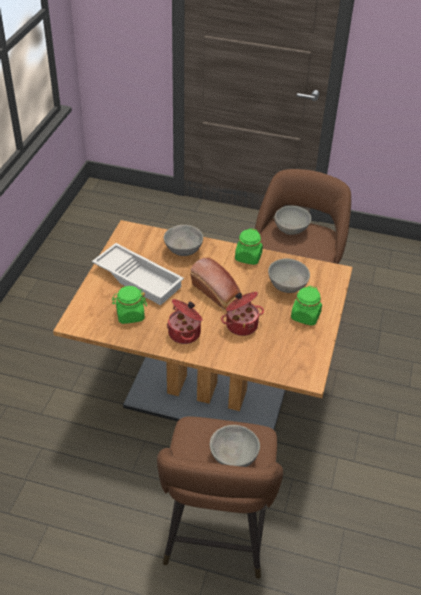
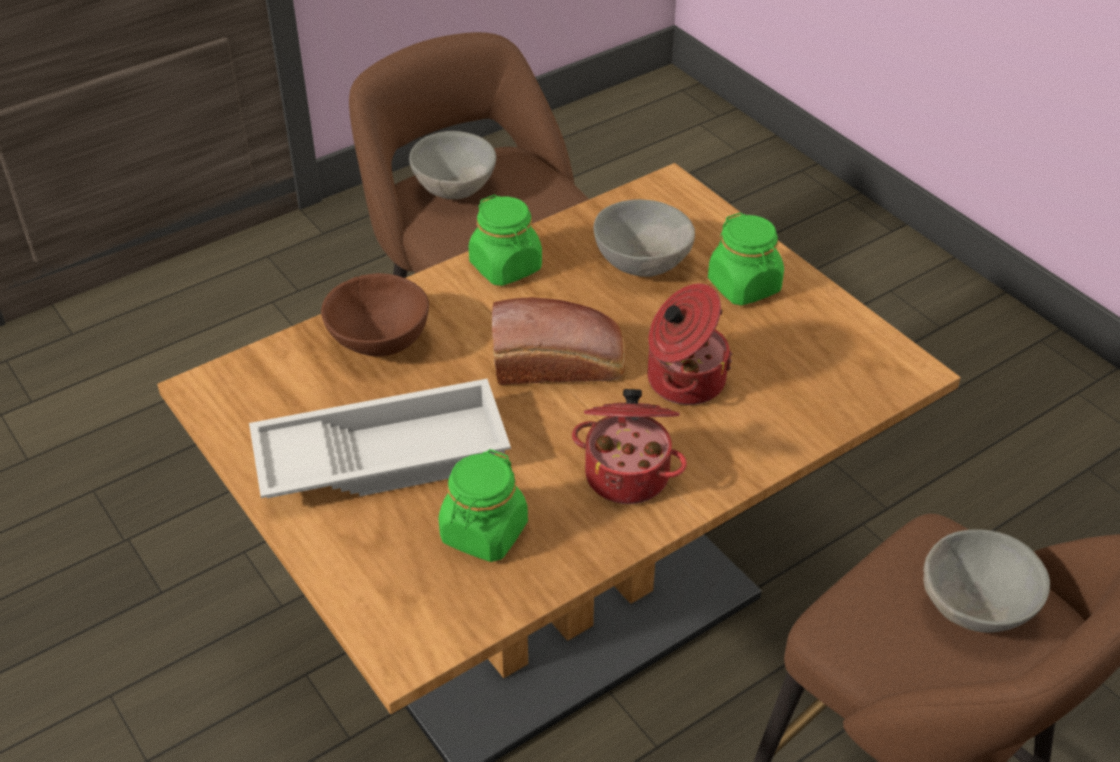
camera: 50 degrees left, 0 degrees up
grey bowl [164,225,203,256] -> brown bowl [321,273,429,357]

